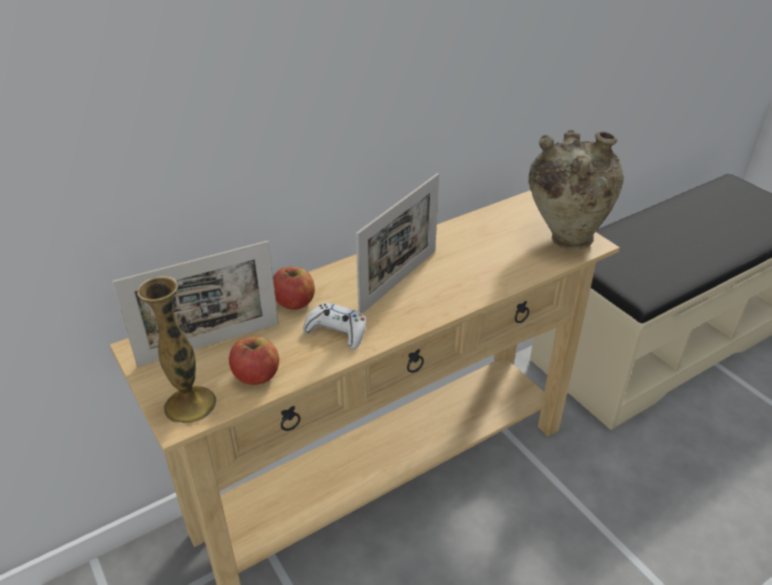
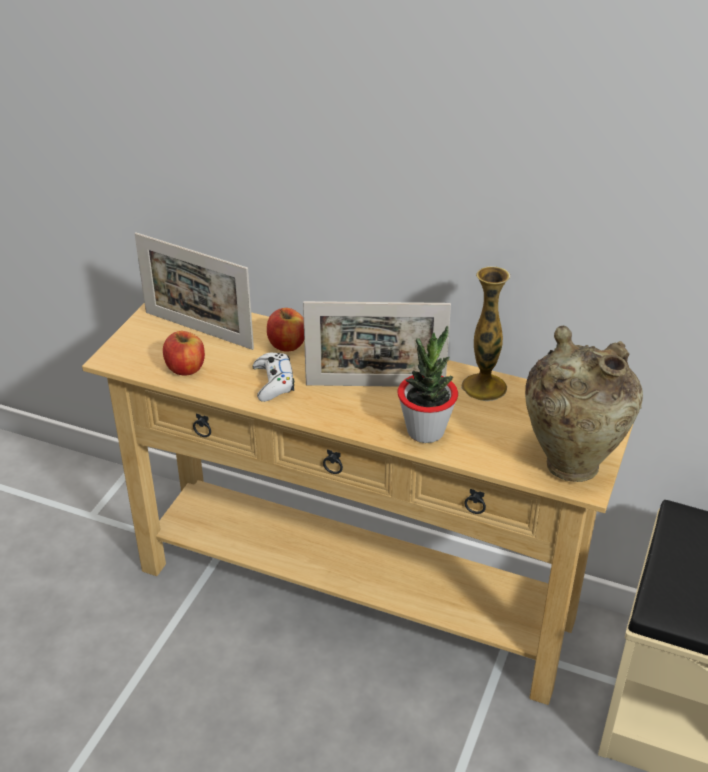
camera: 55 degrees right, 0 degrees up
vase [137,276,217,423] -> vase moved to [461,266,510,401]
none -> potted plant [398,326,458,443]

